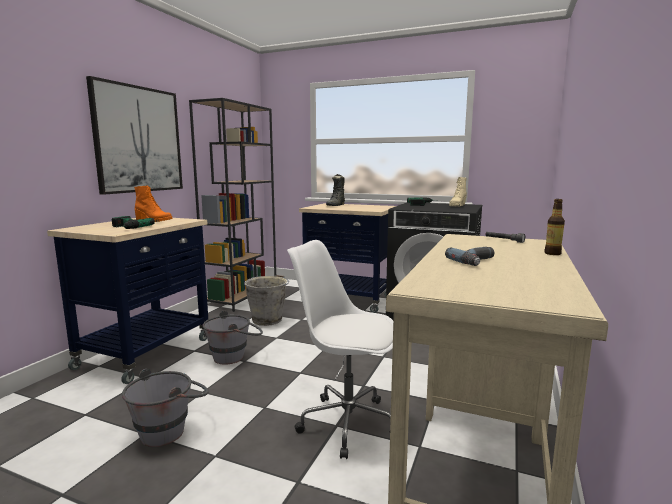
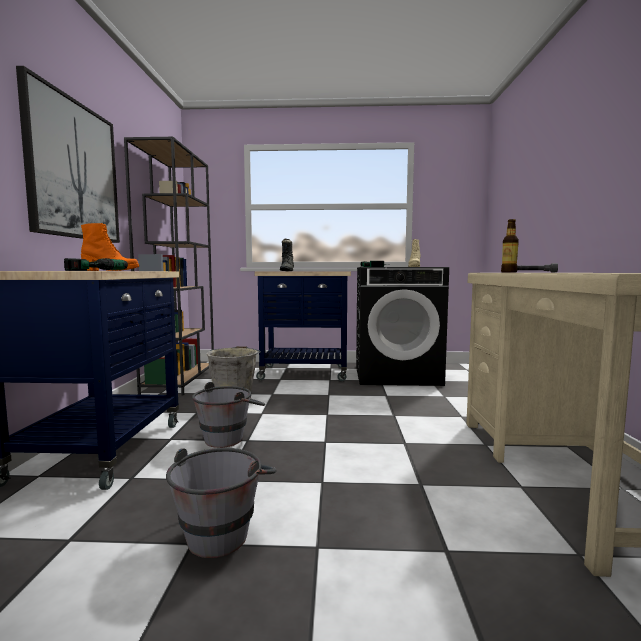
camera: 20 degrees left, 5 degrees down
white office chair [287,240,393,459] -> none
power drill [445,247,494,266] -> none
bottle [544,199,565,255] -> bottle moved to [501,219,519,273]

